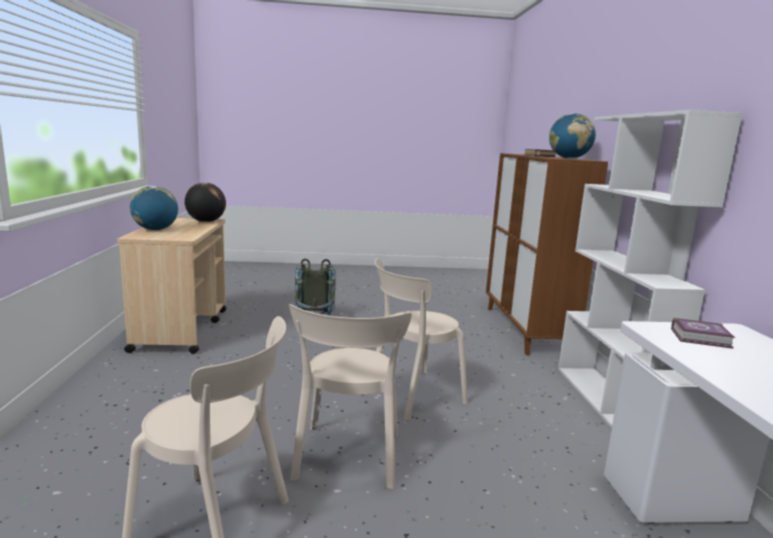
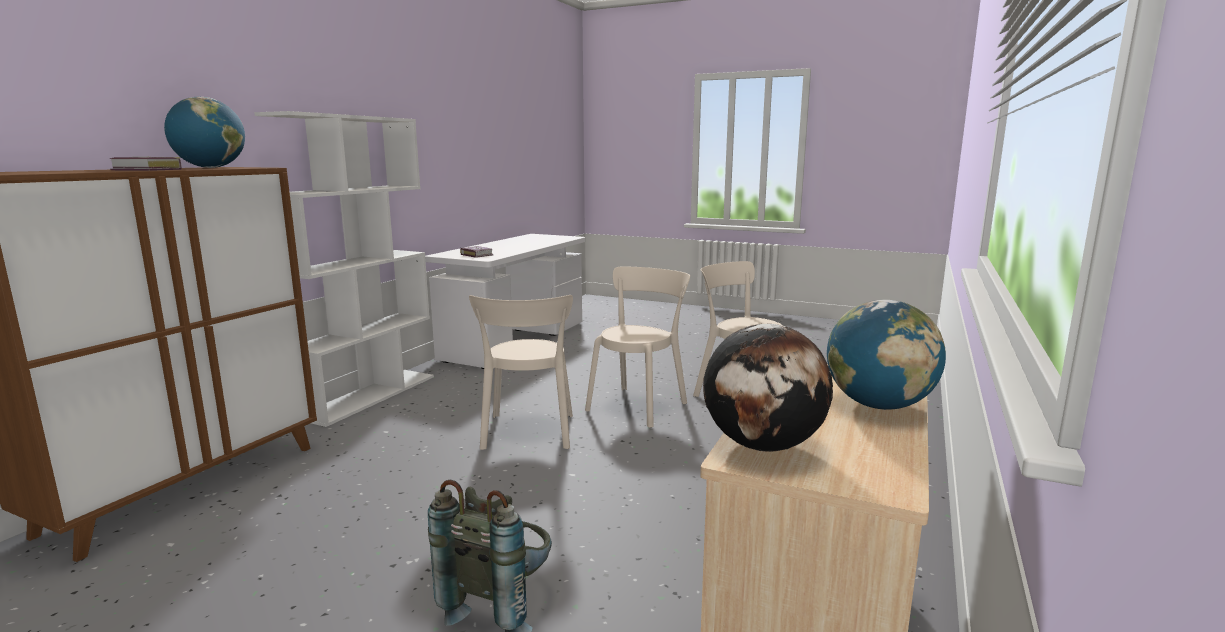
camera: 150 degrees left, 0 degrees up
beige chair [375,258,468,421] -> beige chair turned 90 degrees clockwise [469,295,573,450]

